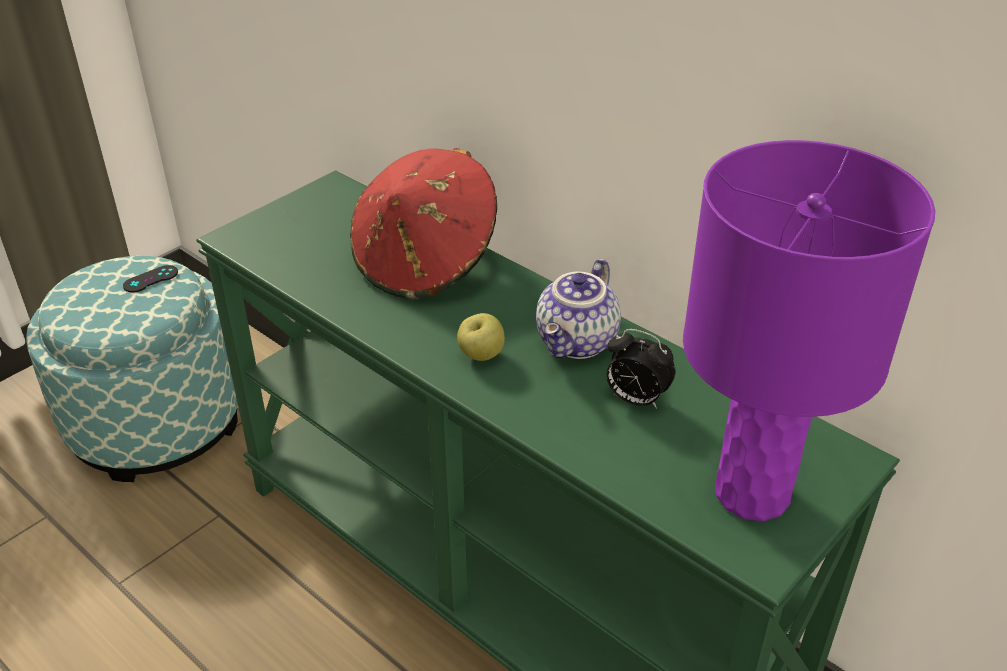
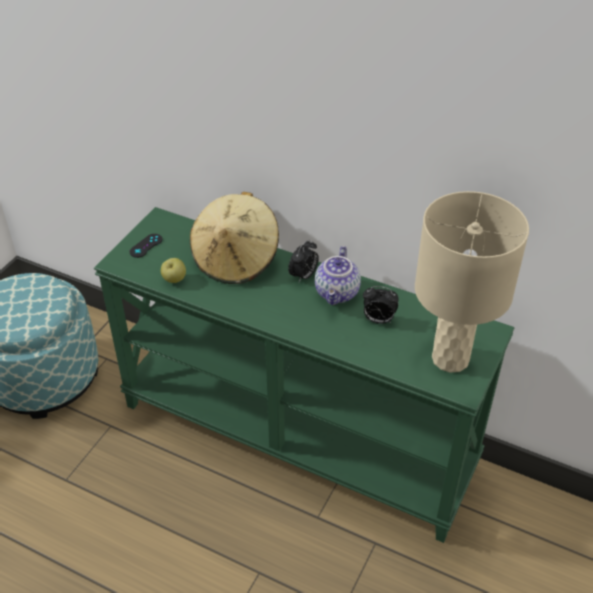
camera: 15 degrees left, 5 degrees up
black game controller [123,265,178,293] -> black game controller moved to [129,234,163,258]
red hat [350,148,497,299] -> beige hat [190,192,279,284]
apple [457,313,505,361] -> apple moved to [161,258,186,283]
purple table lamp [683,140,935,521] -> beige table lamp [415,191,529,373]
none -> alarm clock [288,239,319,282]

